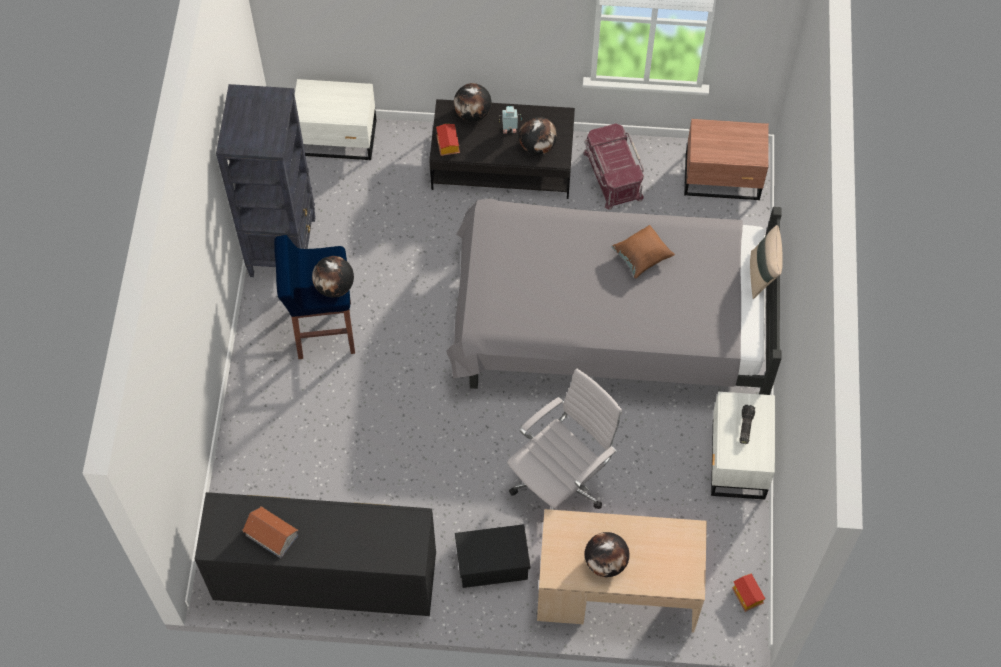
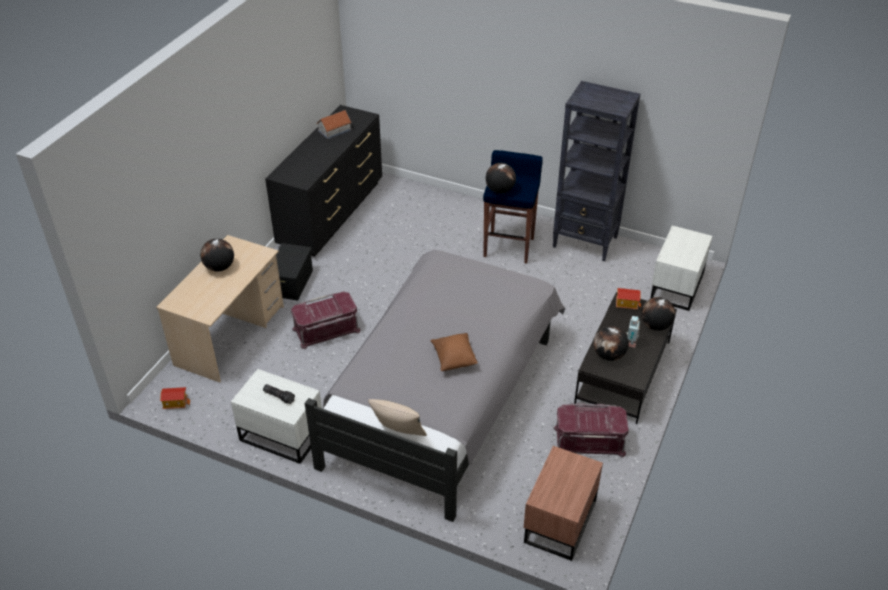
camera: 110 degrees right, 20 degrees down
white office chair [507,369,622,510] -> red storage box [291,291,361,349]

